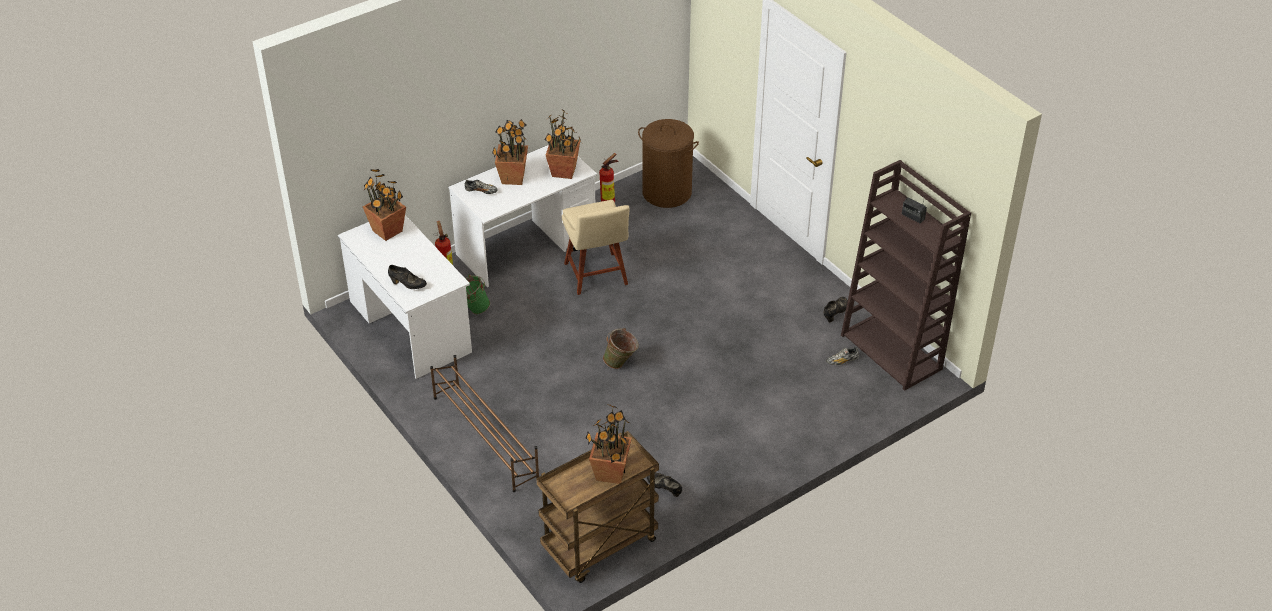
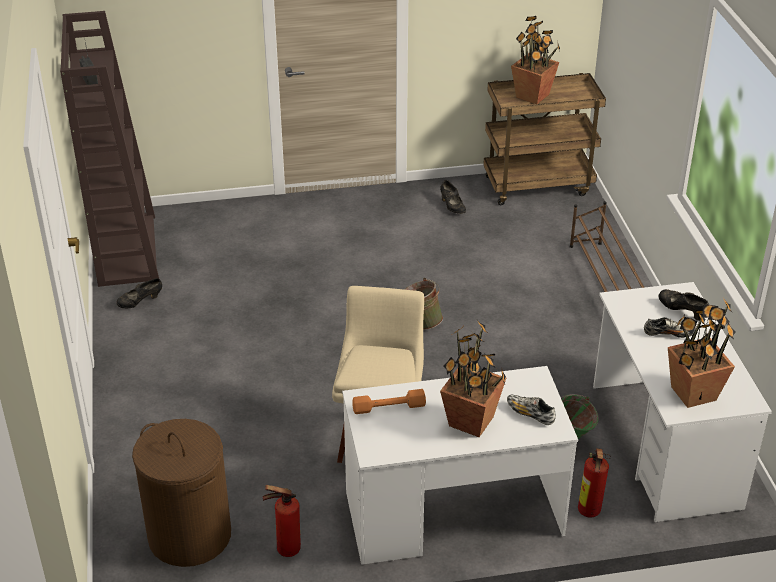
camera: 155 degrees left, 5 degrees down
potted plant [544,110,582,179] -> orange dumbbell [352,389,426,414]
shoe [826,347,859,365] -> shoe moved to [644,317,695,338]

